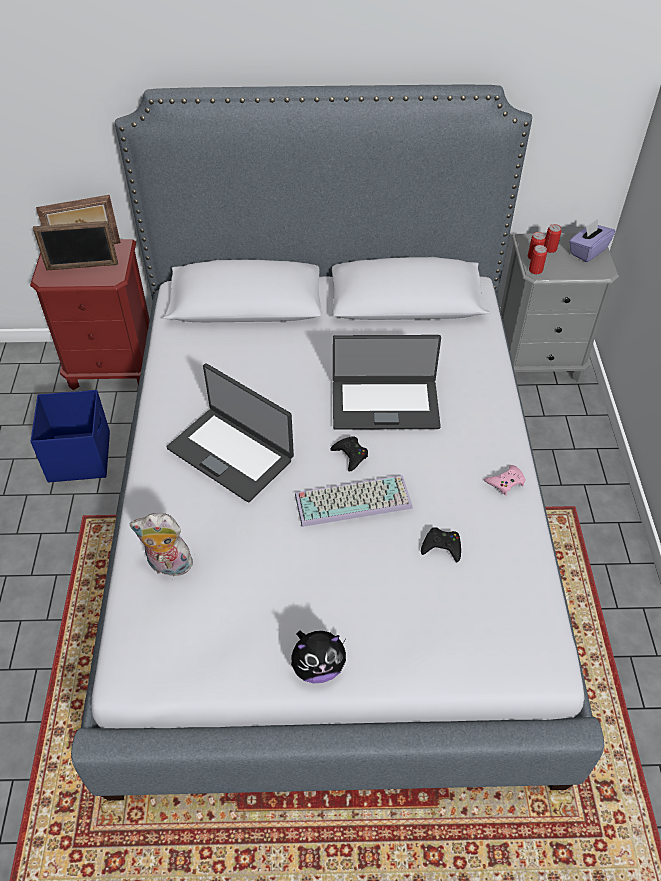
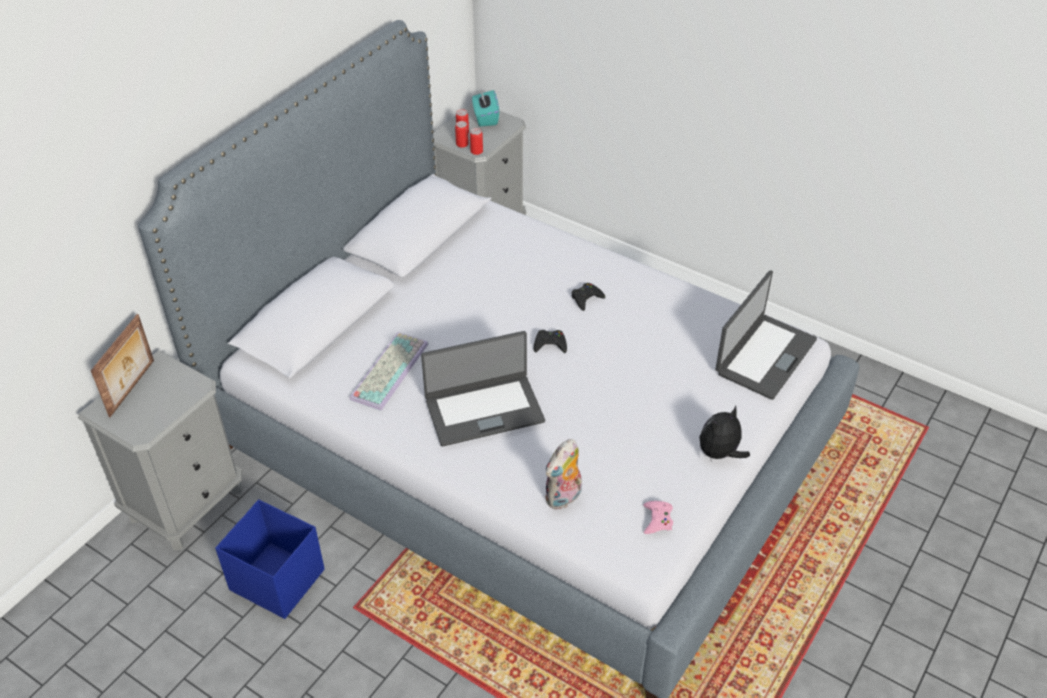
camera: 55 degrees left, 5 degrees down
red nightstand [30,239,150,390] -> grey nightstand [78,350,242,550]
picture frame [33,221,118,271] -> none
plush toy [291,631,346,683] -> plush toy turned 150 degrees counterclockwise [699,406,750,459]
keyboard [295,475,413,527] -> keyboard moved to [350,332,428,411]
laptop [333,335,441,430] -> laptop moved to [715,270,817,400]
black game controller [421,527,461,562] -> black game controller moved to [572,283,605,311]
pink game controller [484,465,526,496] -> pink game controller moved to [643,501,673,534]
purple tissue box [569,219,615,262] -> turquoise tissue box [472,90,499,126]

